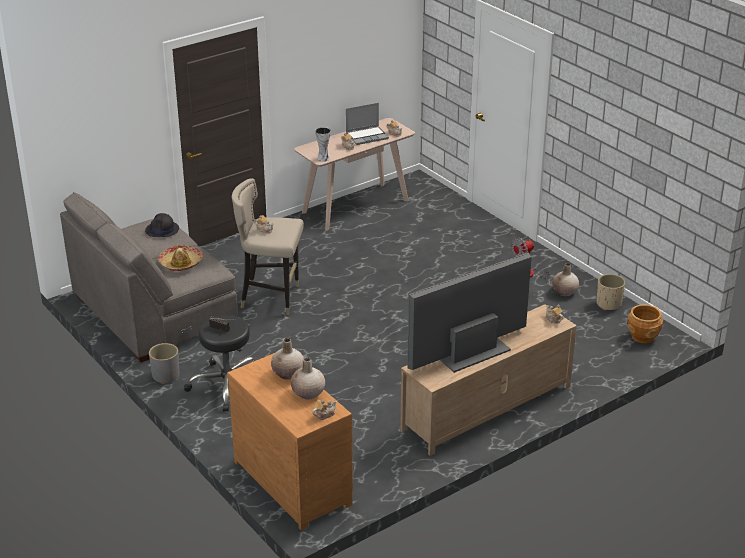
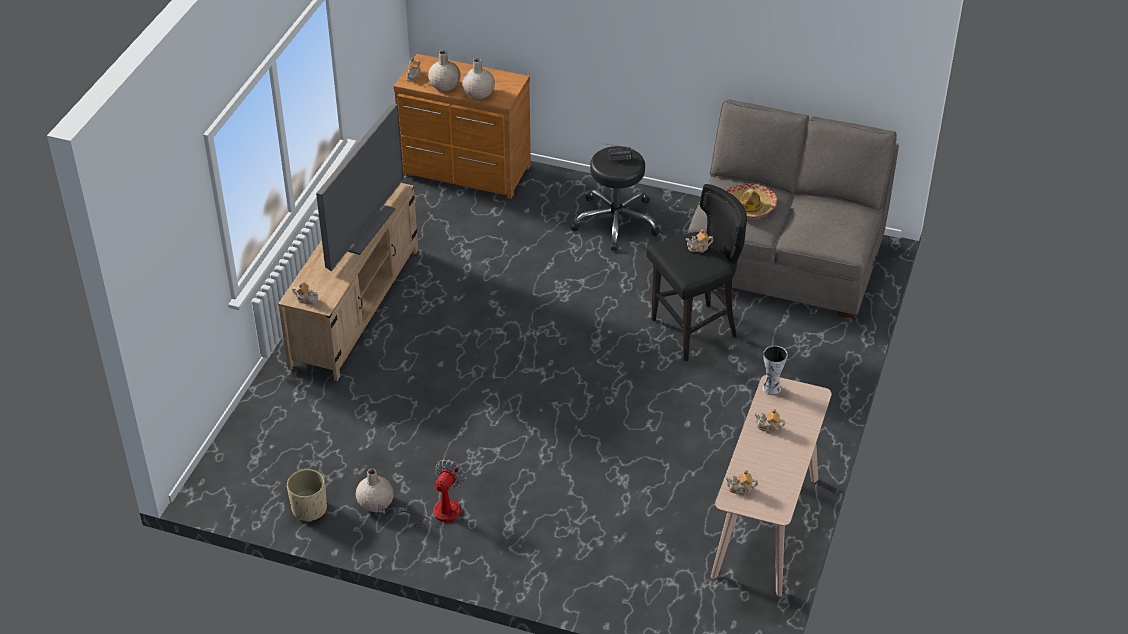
camera: 145 degrees right, 10 degrees up
black hat [145,213,179,237] -> none
grey planter [149,343,179,384] -> none
beige stool [232,178,304,315] -> black stool [646,184,747,362]
laptop [346,103,389,145] -> none
brown planter [628,304,663,343] -> none

